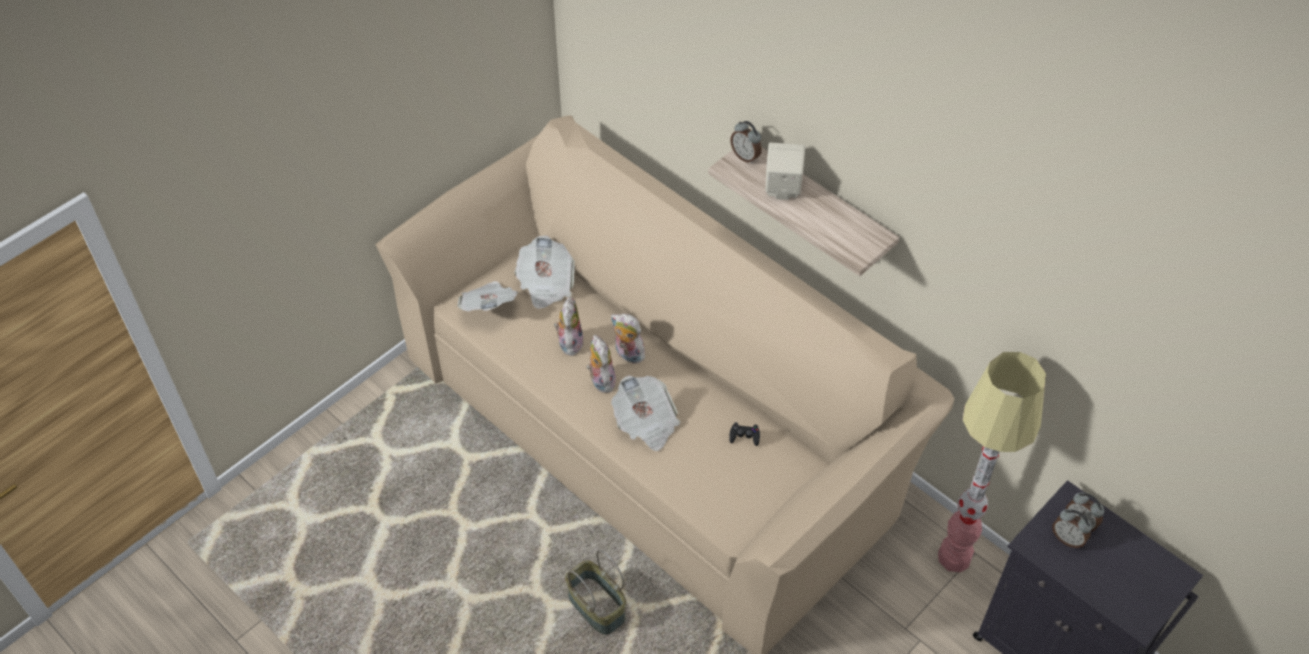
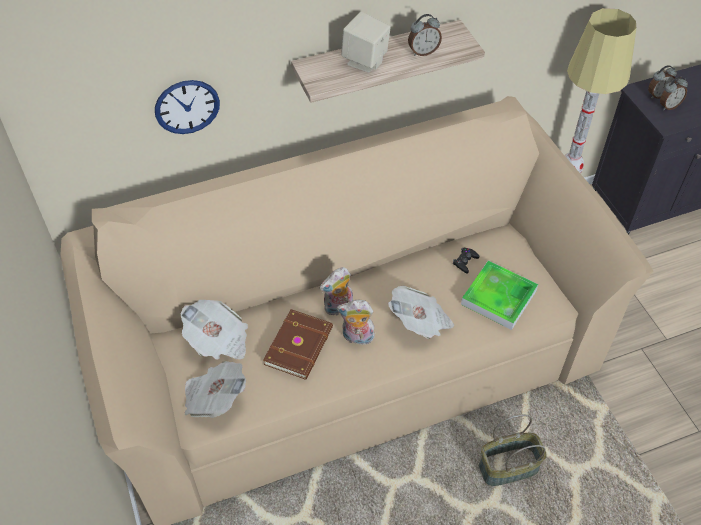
camera: 65 degrees left, 0 degrees up
plush toy [554,296,584,356] -> brown book [263,309,333,380]
alarm clock [731,121,762,164] -> alarm clock moved to [408,14,442,56]
none -> wall clock [155,80,220,134]
none -> tray [461,260,538,330]

